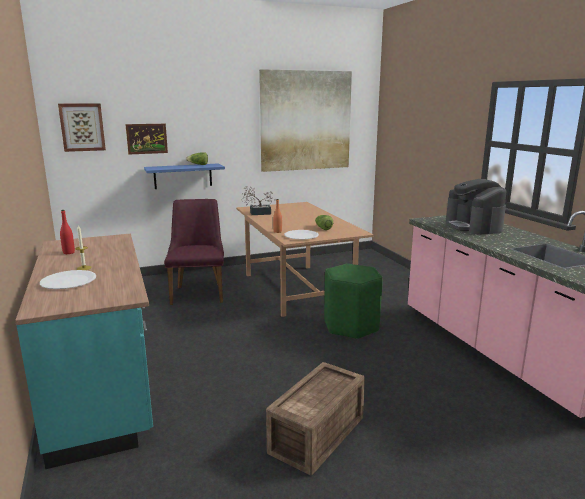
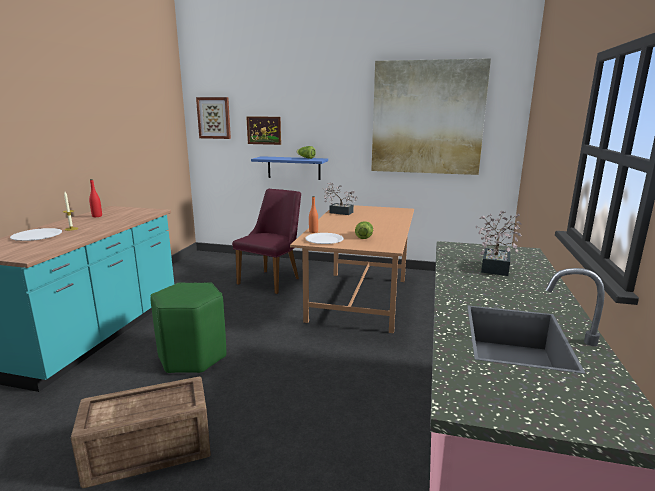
camera: 35 degrees right, 0 degrees up
green stool [324,264,383,339] -> green stool moved to [150,282,226,373]
coffee machine [446,179,507,235] -> potted plant [475,210,522,276]

